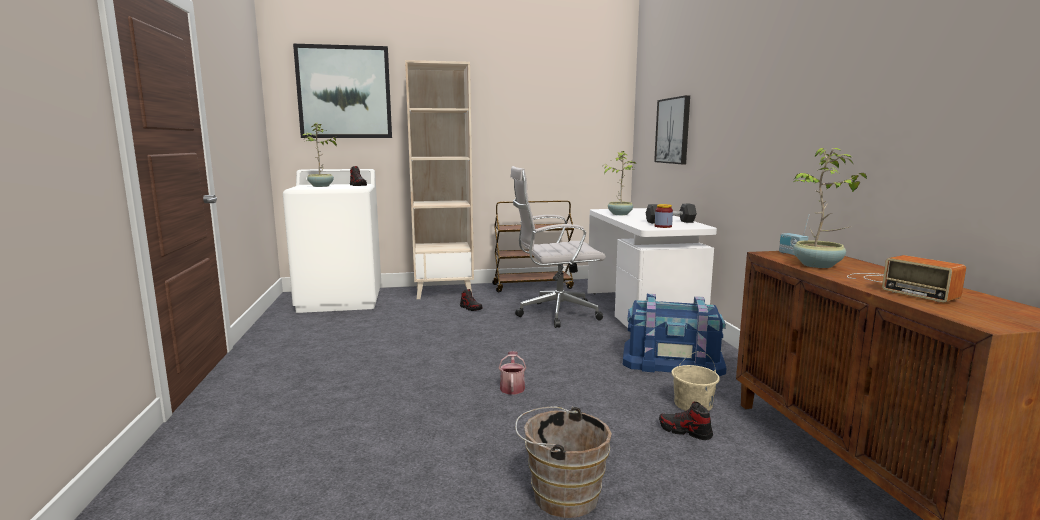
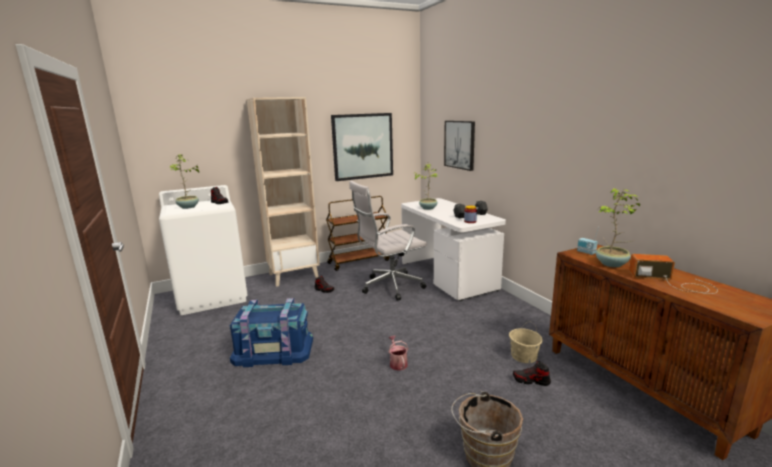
camera: 15 degrees left, 5 degrees up
picture [293,44,392,138] -> picture moved to [331,113,393,181]
blue storage box [623,294,726,376] -> blue storage box moved to [230,298,313,367]
radio [847,255,966,303] -> radio turned 150 degrees clockwise [629,254,718,294]

